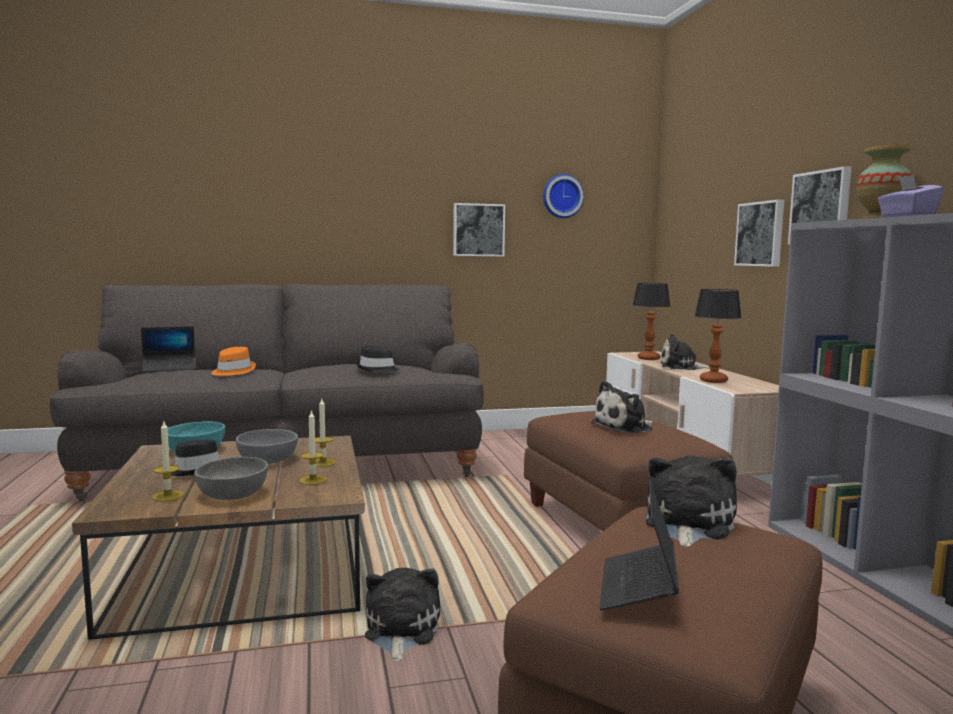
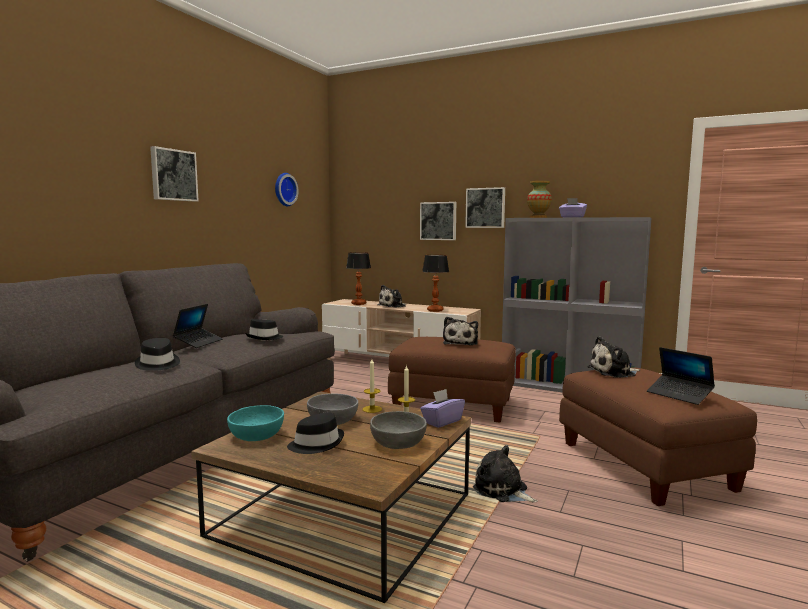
camera: 50 degrees left, 0 degrees up
laptop [141,326,196,372] -> laptop moved to [173,304,223,348]
candle [152,422,184,501] -> none
orange hat [211,347,256,376] -> black hat [135,338,180,371]
picture [453,203,505,256] -> picture moved to [150,146,199,202]
plush toy [646,456,737,548] -> plush toy turned 75 degrees counterclockwise [587,336,640,378]
none -> purple tissue box [420,389,465,428]

